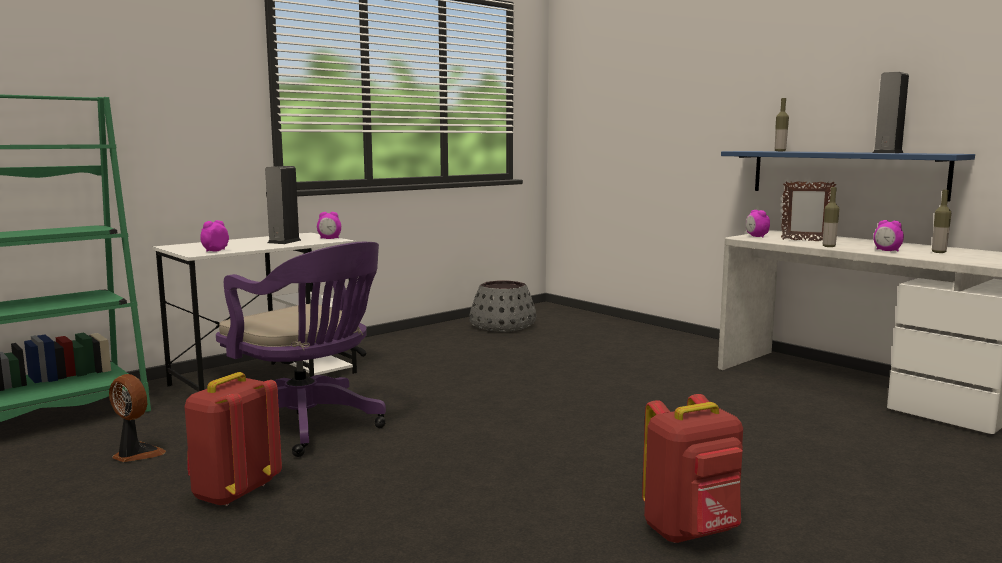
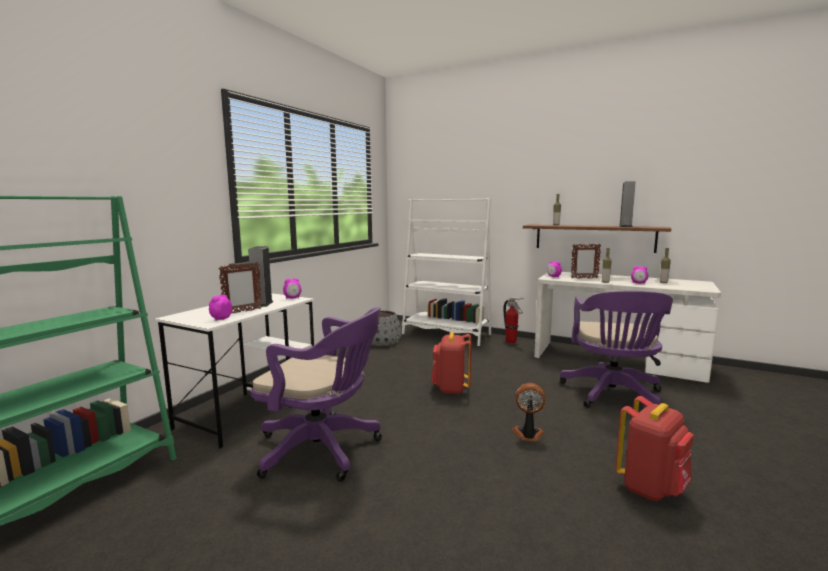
camera: 20 degrees left, 0 degrees up
fan [109,374,166,462] -> fan moved to [512,383,546,442]
red backpack [185,372,282,506] -> red backpack moved to [431,332,472,394]
blue shelf [721,151,975,202] -> brown shelf [523,224,671,253]
none -> picture frame [218,262,262,313]
none -> white bookcase [402,198,492,346]
none -> fire extinguisher [503,297,524,343]
none -> purple office chair [560,291,673,408]

